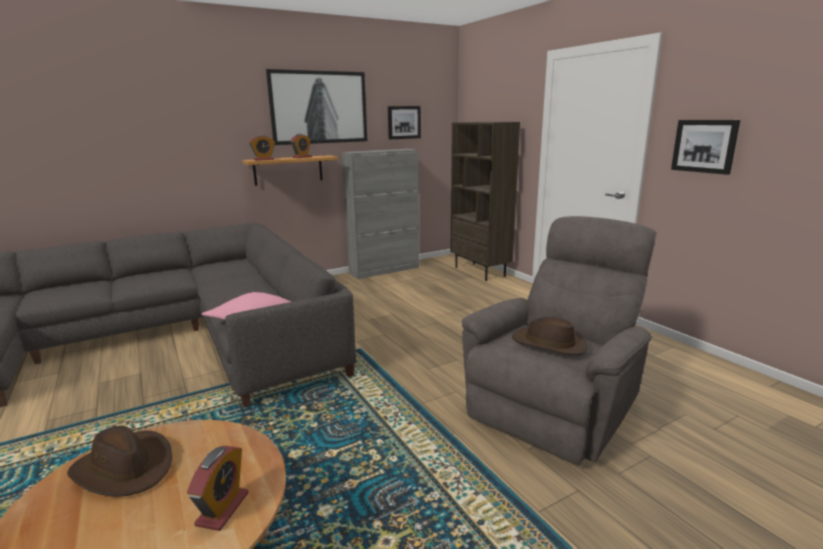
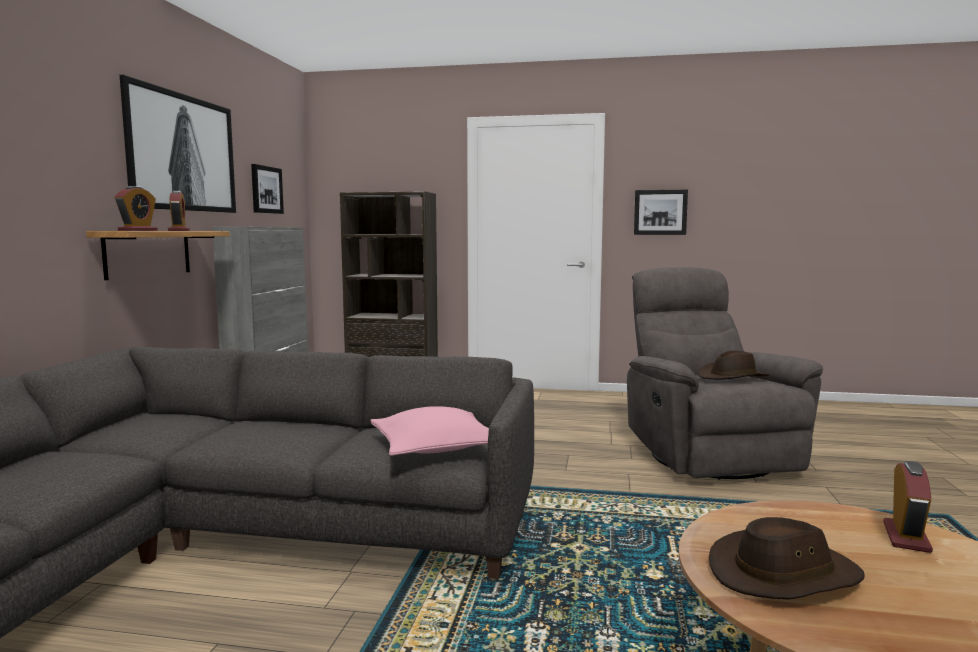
camera: 50 degrees left, 10 degrees down
alarm clock [187,446,249,531] -> alarm clock turned 60 degrees clockwise [883,461,933,553]

